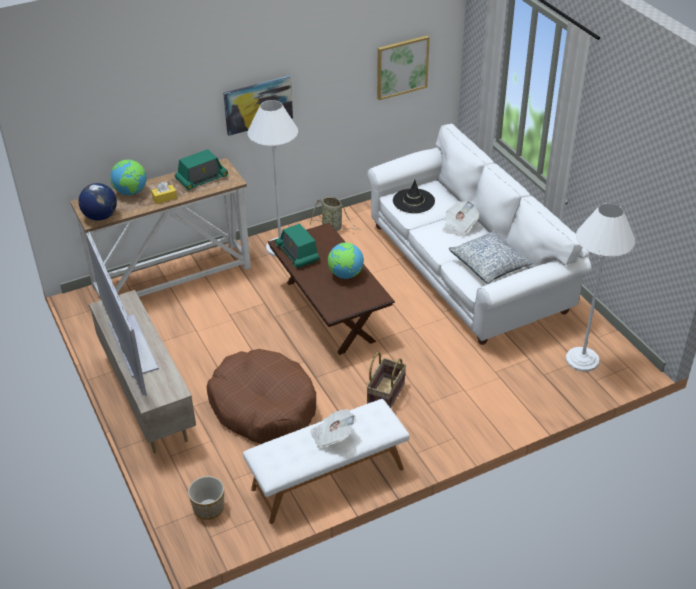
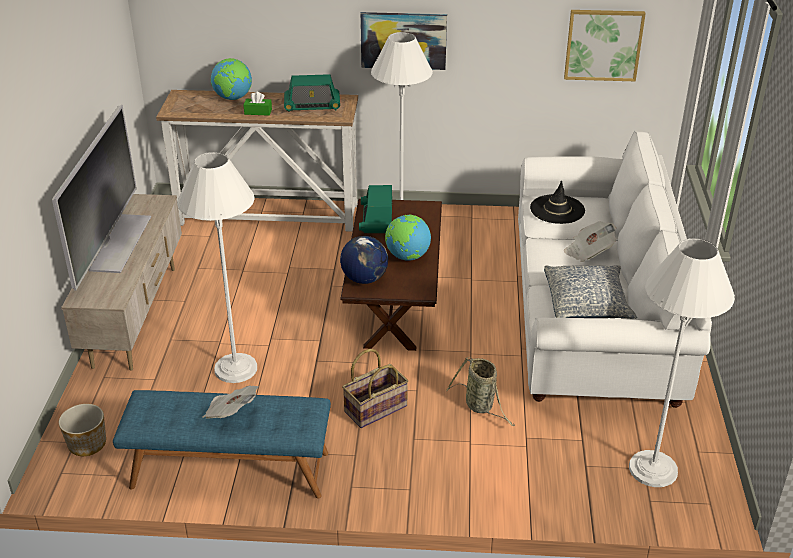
camera: 30 degrees right, 5 degrees down
globe [79,183,117,221] -> globe moved to [340,236,388,284]
yellow tissue box [151,182,177,204] -> green tissue box [243,91,272,116]
brown dog bed [207,349,316,444] -> white floor lamp [177,152,257,383]
white bench [243,399,410,524] -> blue bench [113,390,331,498]
basket [310,197,361,231] -> basket moved to [446,357,515,426]

